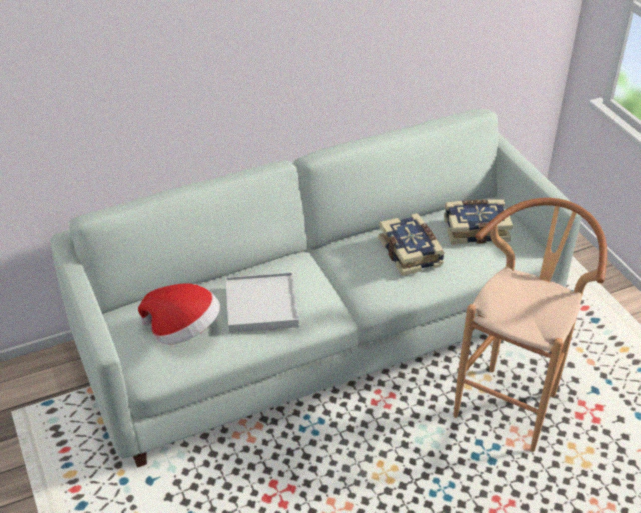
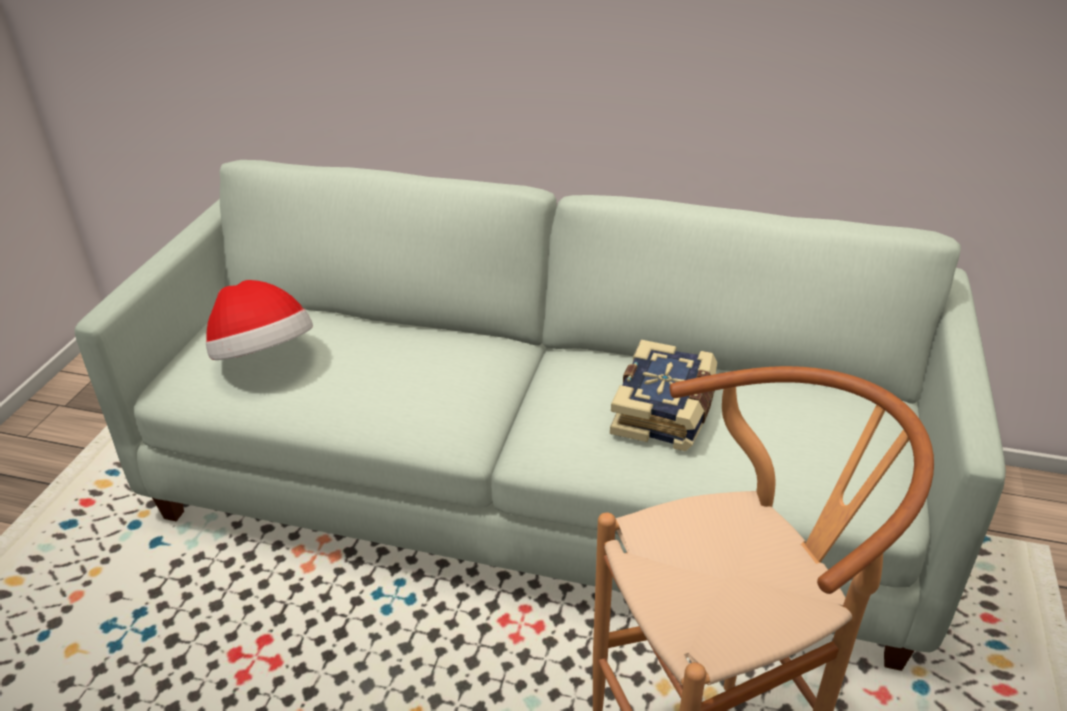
camera: 40 degrees right, 5 degrees down
white tray [226,272,299,333] -> none
book [444,200,513,245] -> none

